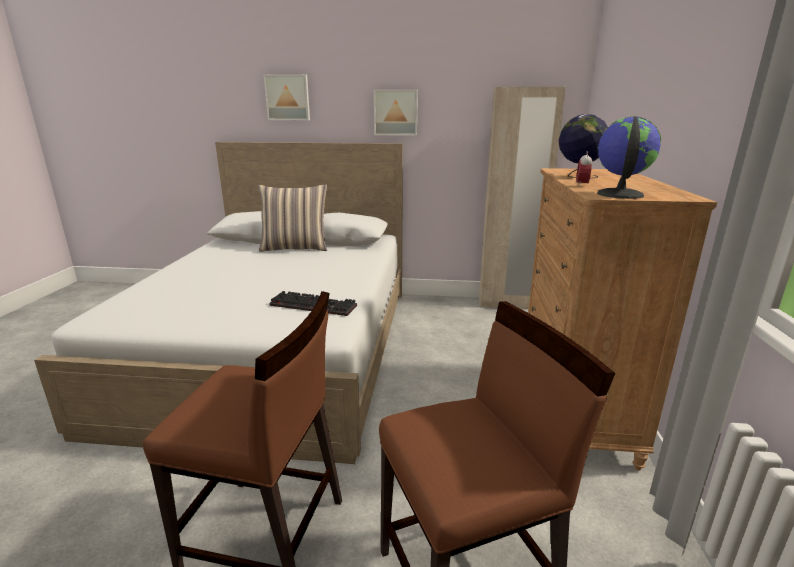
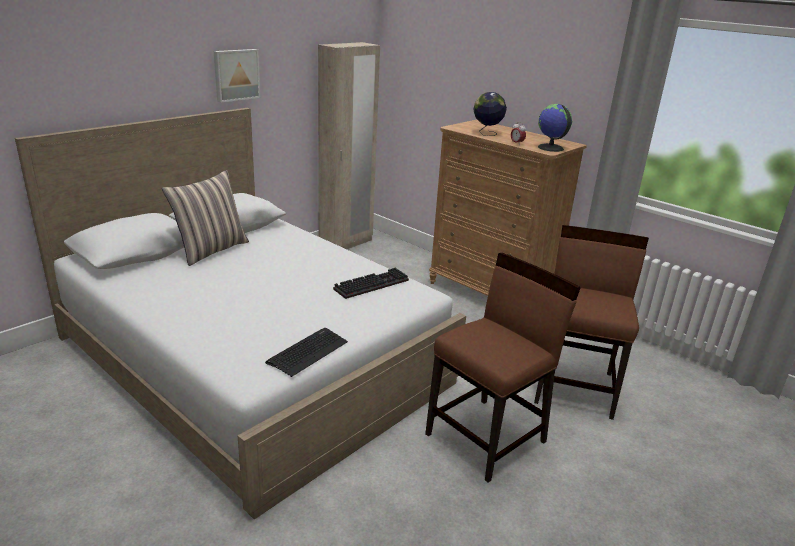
camera: 55 degrees left, 5 degrees up
picture [264,74,310,120] -> none
none -> keyboard [265,328,348,377]

